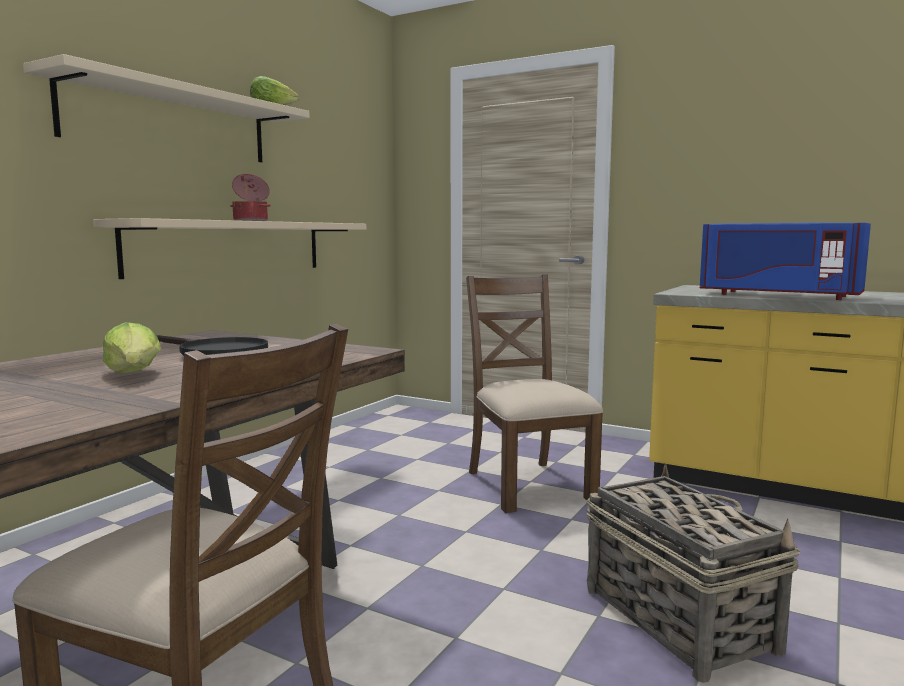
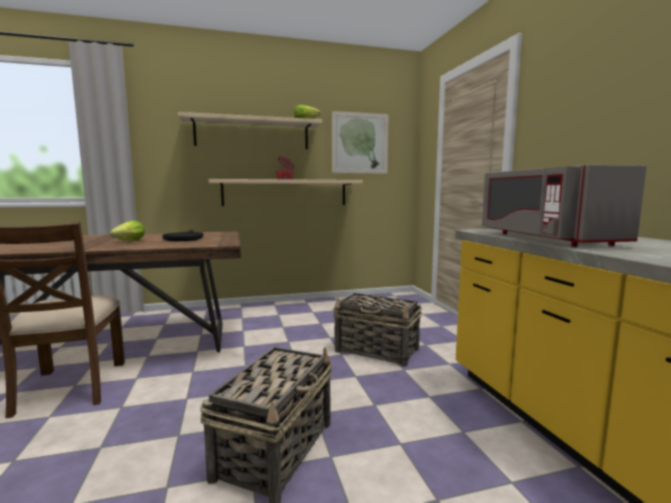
camera: 45 degrees right, 0 degrees up
brown chair [466,274,603,513] -> basket [333,293,422,367]
blue microwave [700,223,871,300] -> grey microwave [482,165,647,247]
none -> picture [332,111,389,174]

